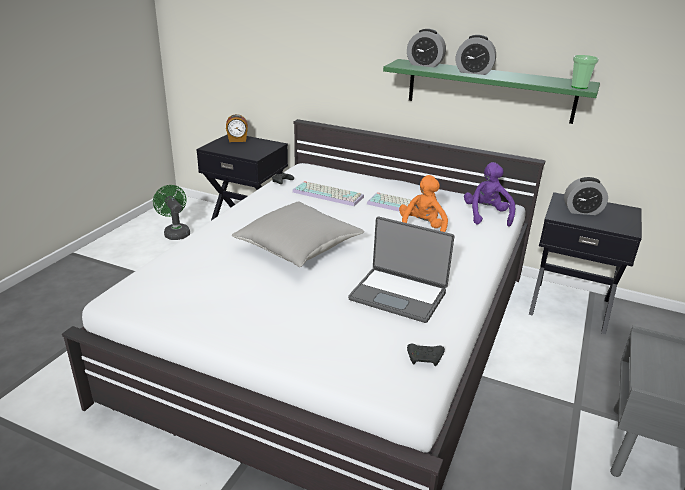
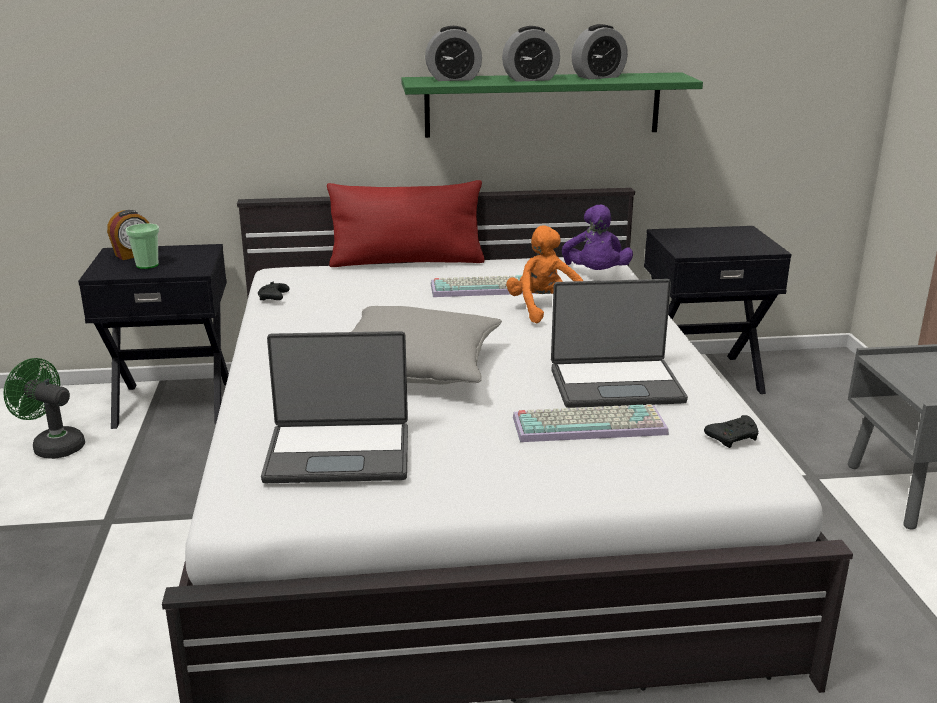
camera: 30 degrees left, 5 degrees down
keyboard [292,181,364,206] -> keyboard moved to [513,404,669,442]
purple plush toy [464,162,515,227] -> purple plush toy turned 150 degrees counterclockwise [562,204,633,270]
alarm clock [564,177,608,215] -> alarm clock moved to [571,24,628,79]
cup [571,55,599,89] -> cup moved to [126,223,159,269]
none -> laptop [261,331,408,483]
none -> red pillow [327,180,485,267]

